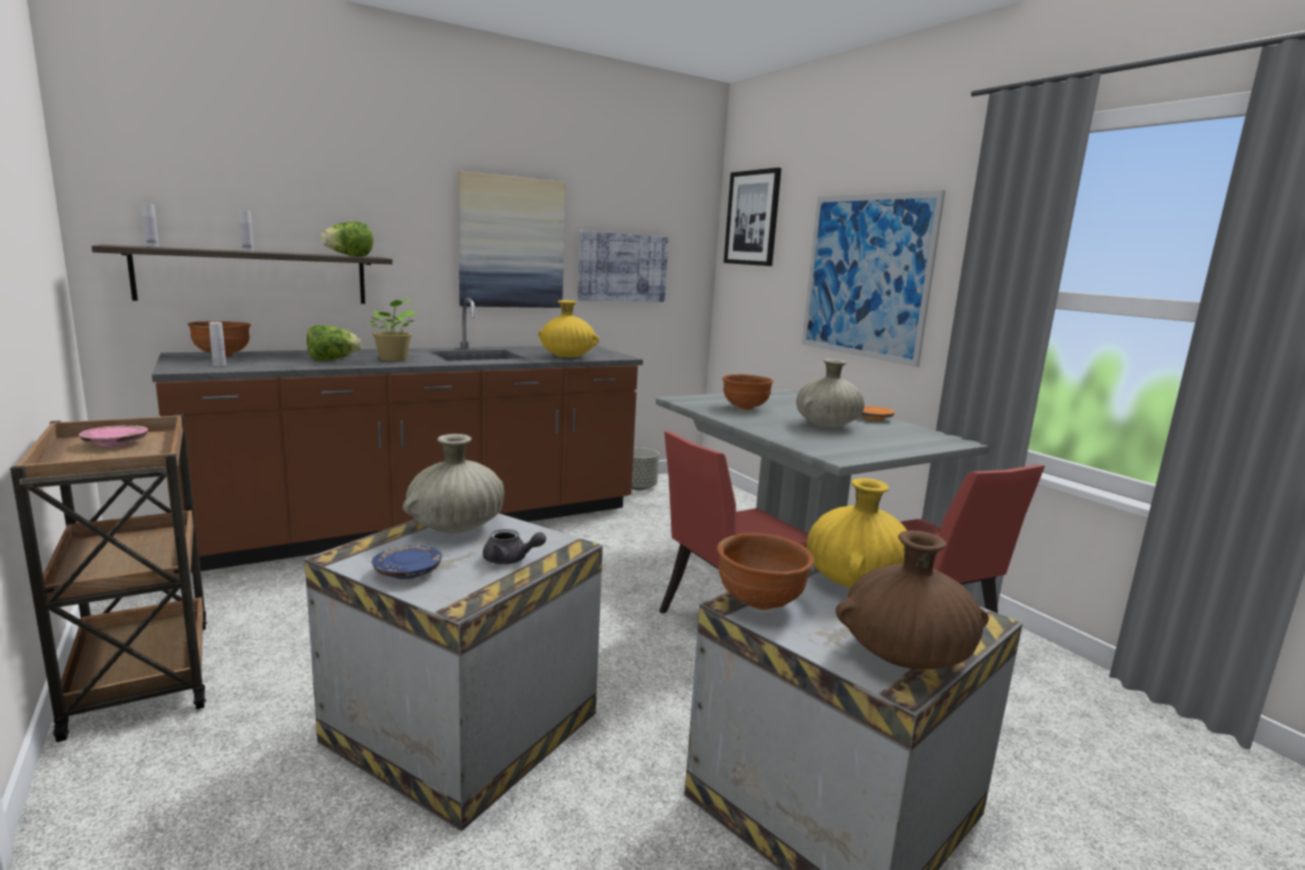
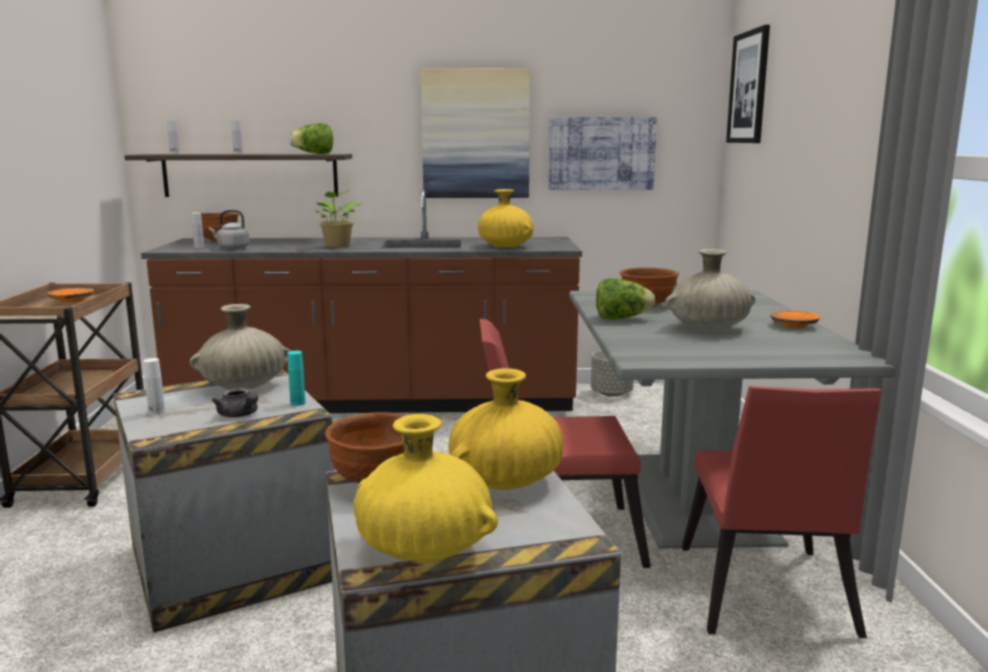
camera: 30 degrees right, 0 degrees up
pink plate [78,425,148,447] -> orange plate [47,288,94,303]
lettuce [307,325,362,361] -> lettuce moved to [596,278,655,320]
blue plate [372,545,442,579] -> white bottle [143,358,165,415]
picture [802,190,945,367] -> none
brown vase [835,531,989,670] -> yellow vase [353,414,498,562]
none -> grey kettle [209,210,250,250]
none -> turquoise bottle [287,351,306,406]

